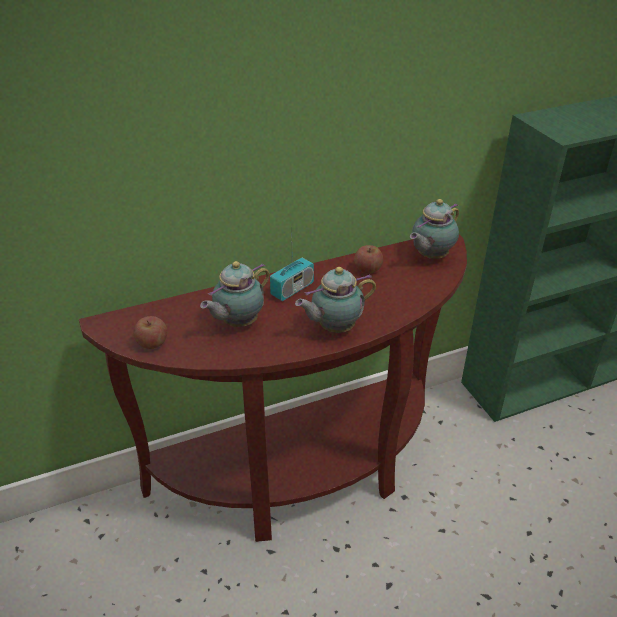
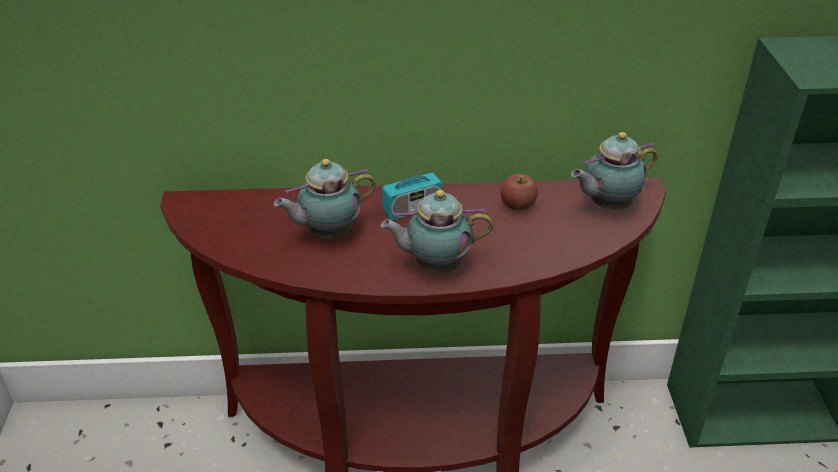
camera: 20 degrees right, 0 degrees up
apple [134,316,167,349] -> none

